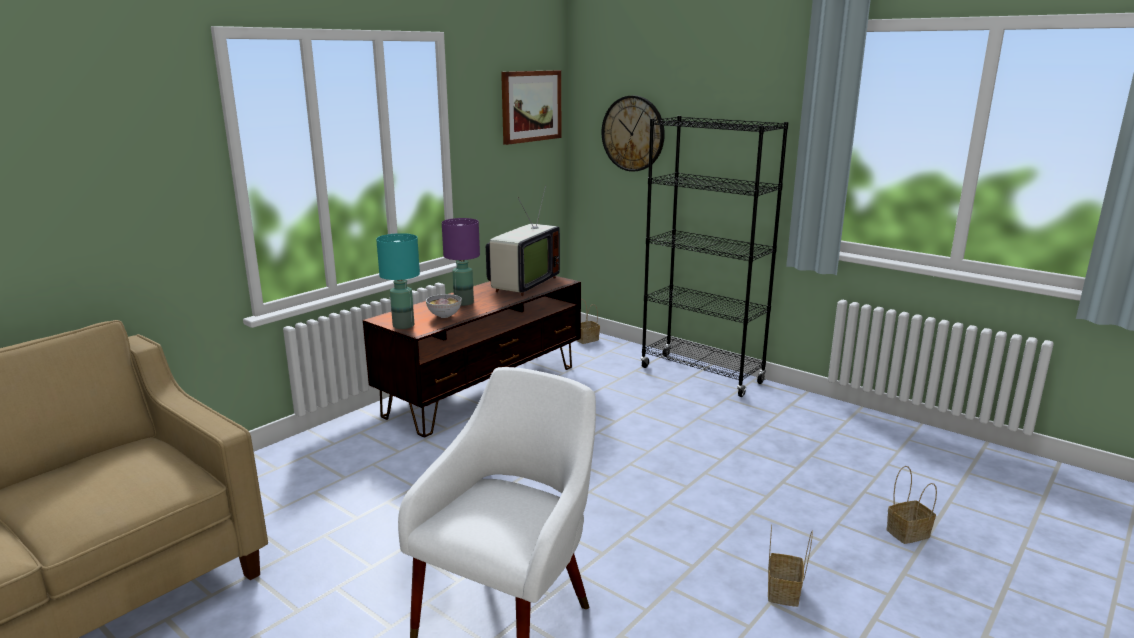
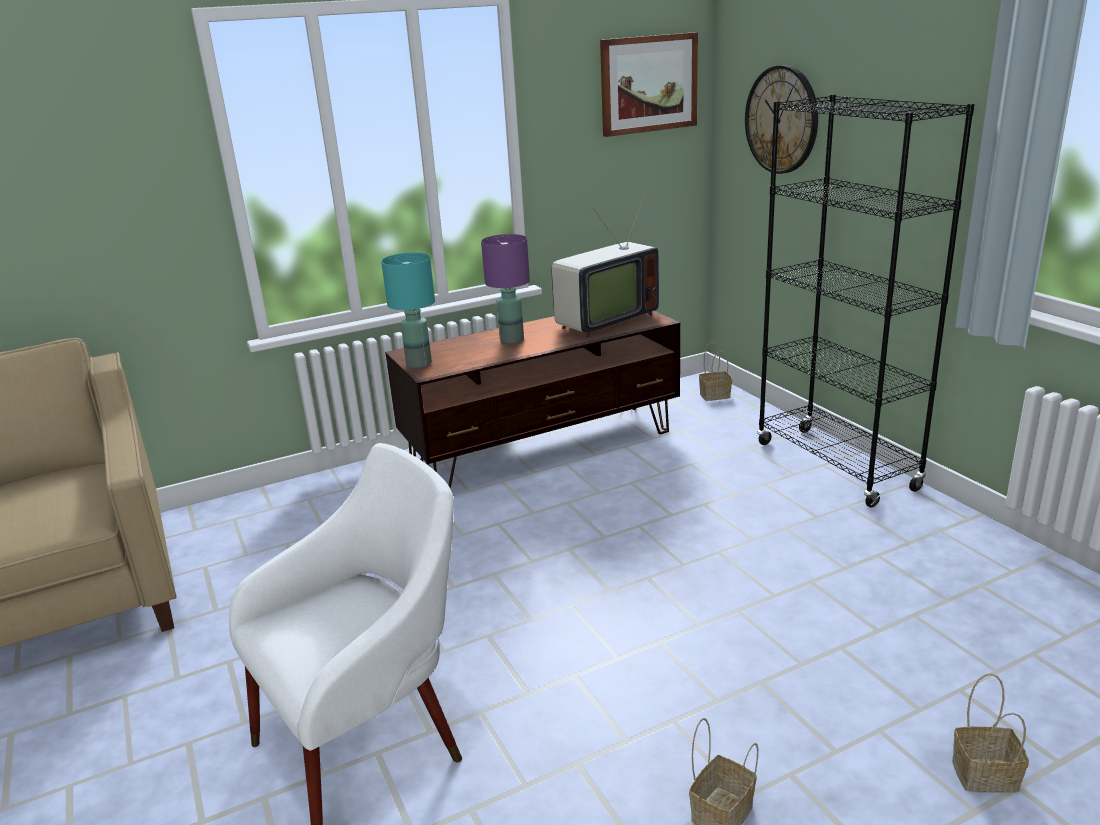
camera: 25 degrees right, 5 degrees up
bowl [426,294,462,318] -> none

